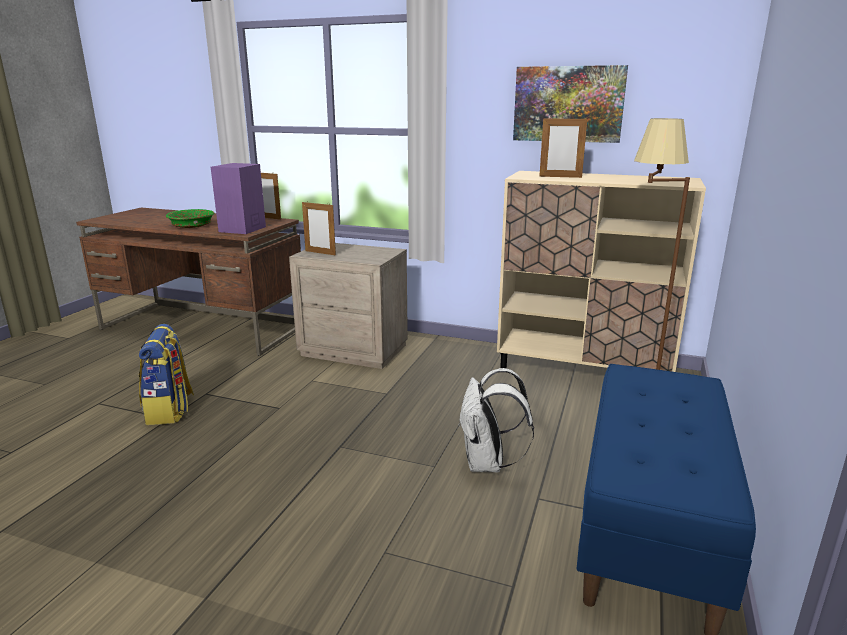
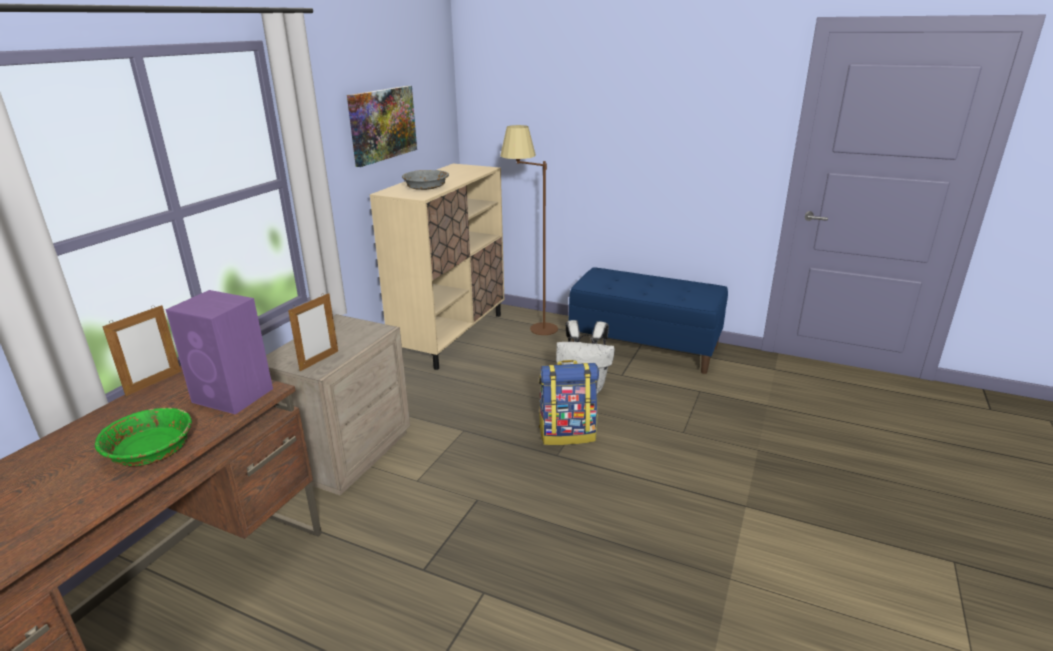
camera: 85 degrees left, 5 degrees up
backpack [139,324,194,425] -> backpack moved to [539,360,599,445]
picture frame [539,116,587,178] -> grey bowl [402,170,449,190]

